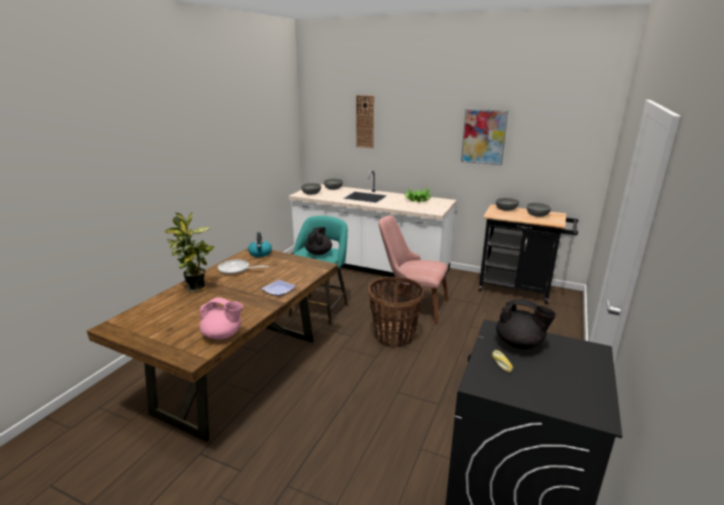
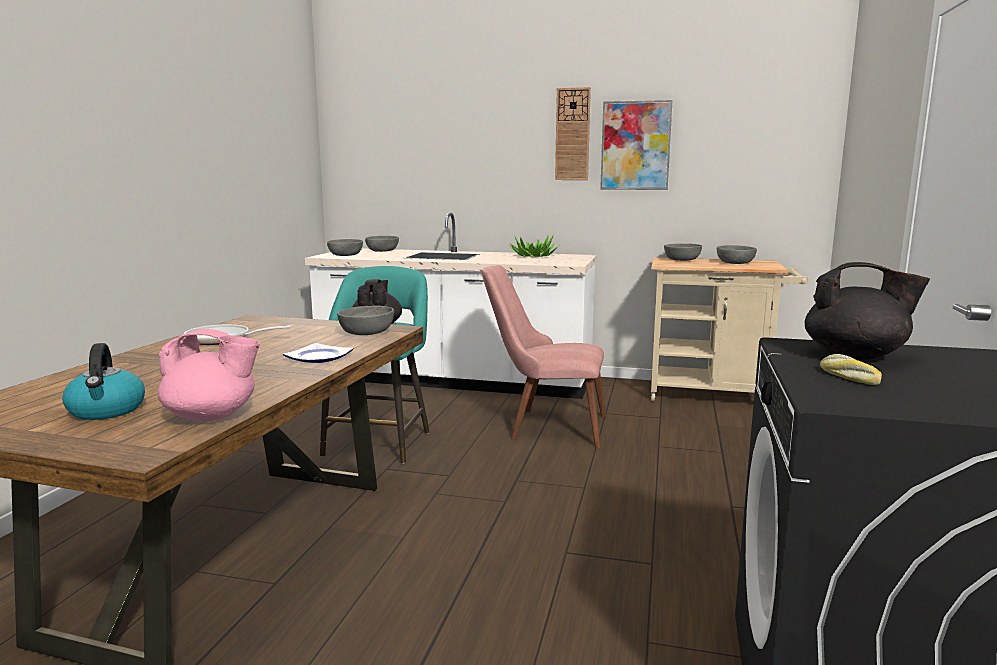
camera: 10 degrees left, 10 degrees down
potted plant [164,211,214,293] -> none
kettle [248,232,272,257] -> kettle moved to [62,343,145,420]
wall clock [356,95,374,148] -> wall clock moved to [555,87,591,180]
basket [368,277,424,348] -> none
black cart [479,205,578,304] -> beige cart [651,257,809,401]
none -> grey bowl [337,306,394,335]

